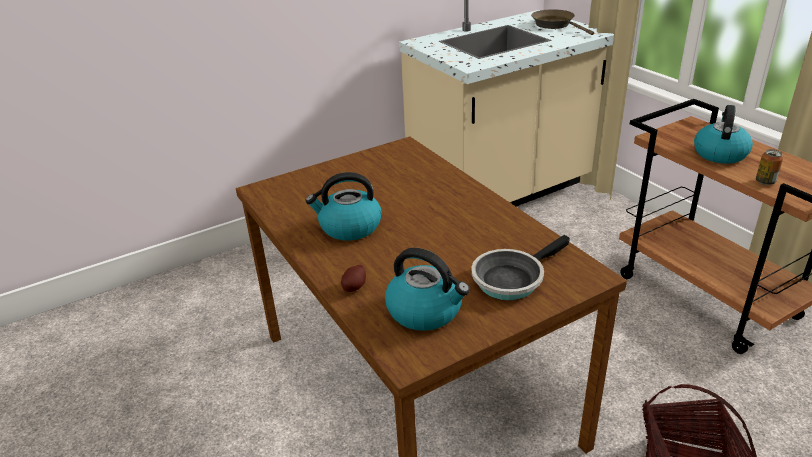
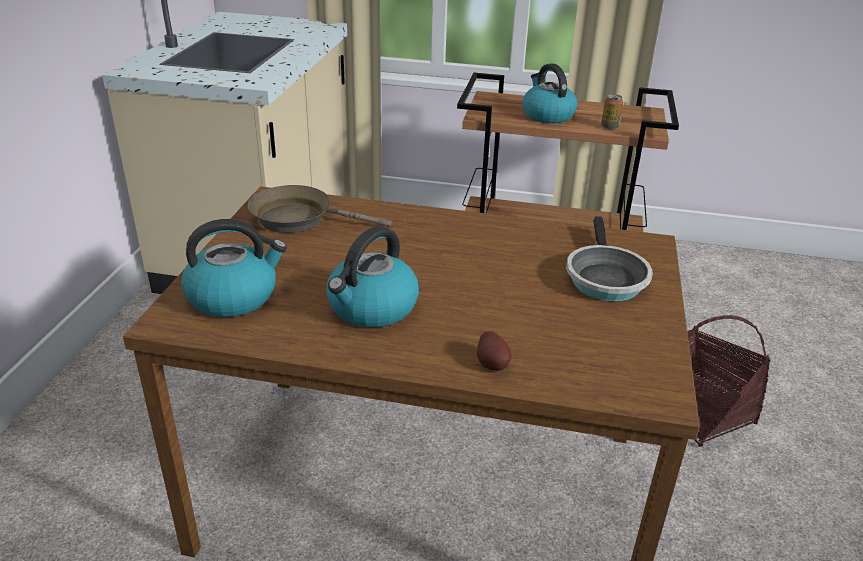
camera: 50 degrees left, 0 degrees up
kettle [385,248,470,331] -> kettle moved to [181,219,287,317]
brown frying pan [531,9,594,35] -> brown frying pan moved to [248,185,392,233]

